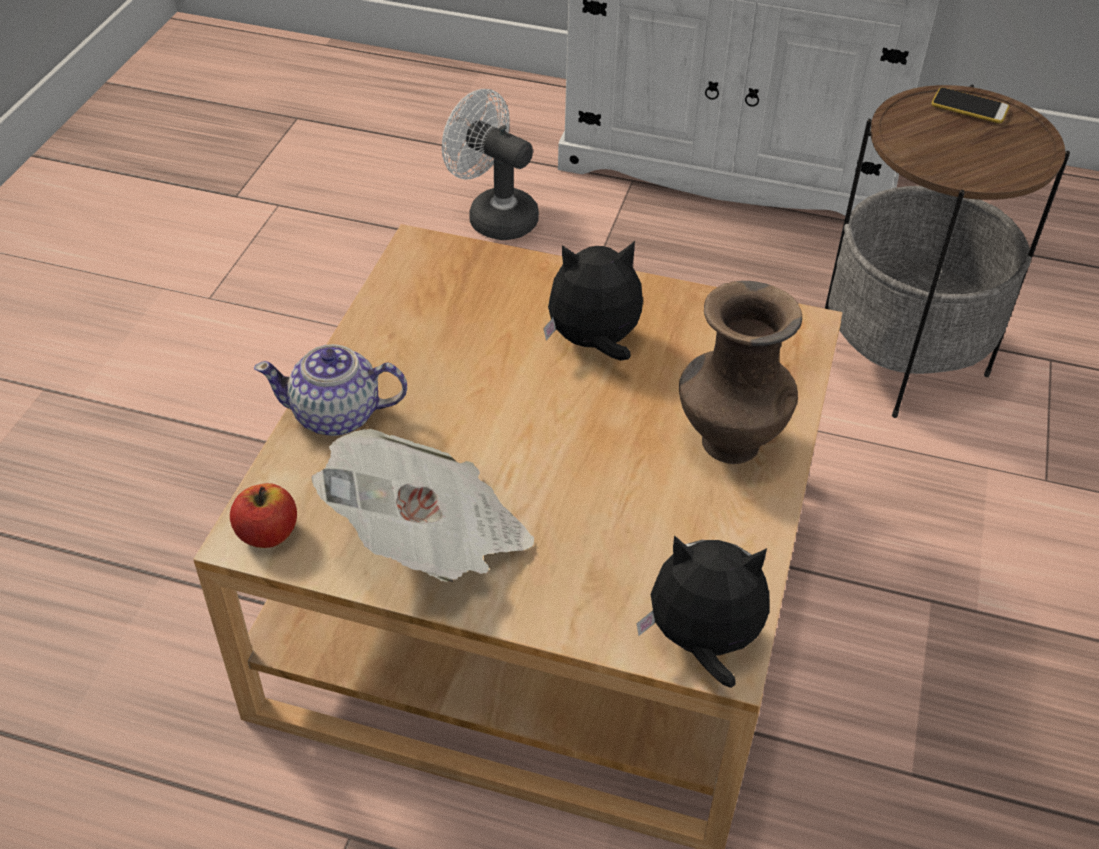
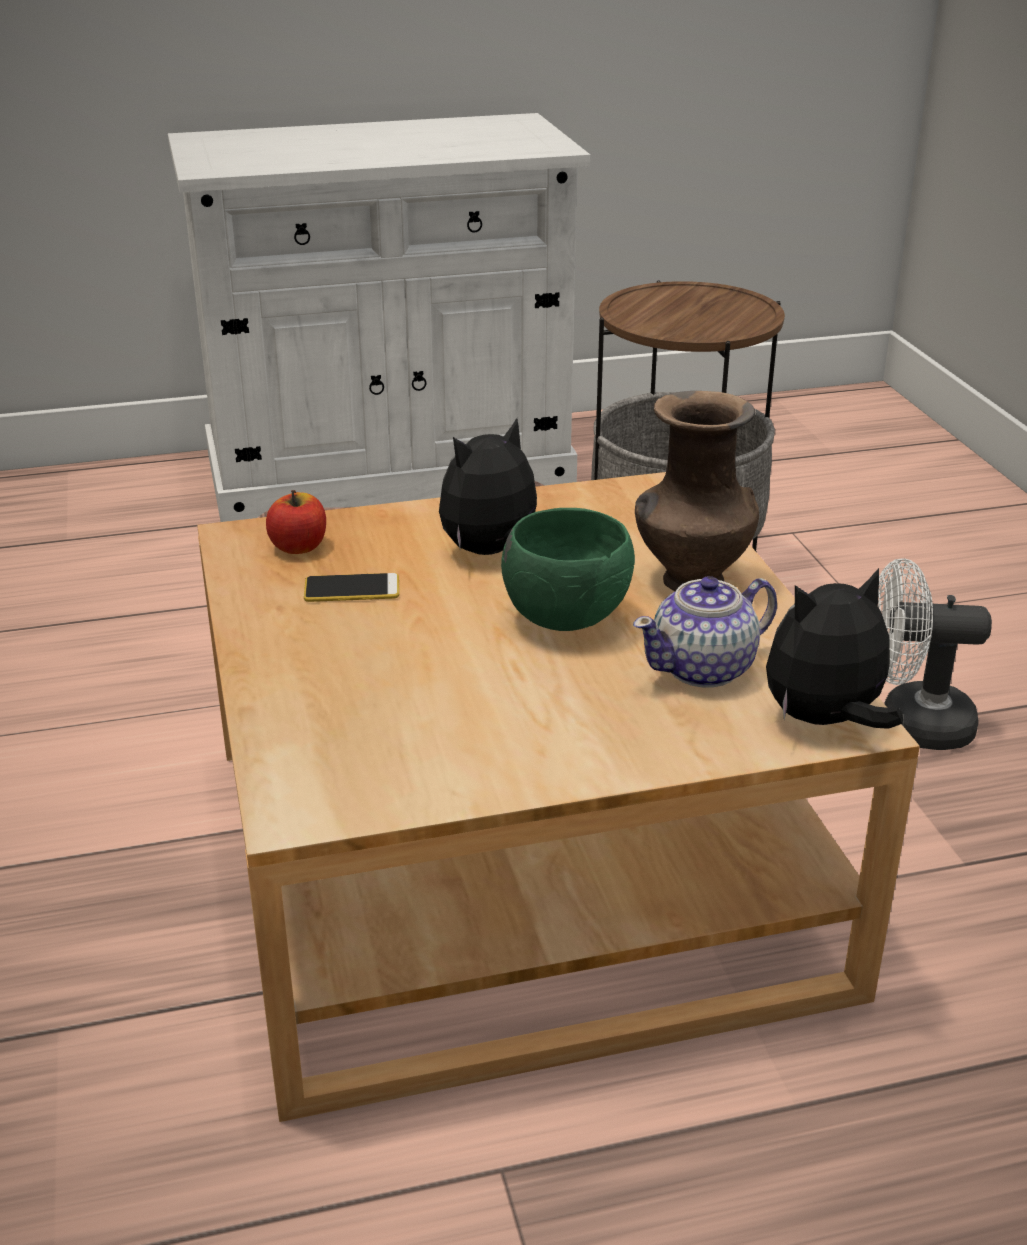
camera: 30 degrees left, 15 degrees down
apple [230,483,297,548] -> apple moved to [266,490,326,554]
teapot [254,344,407,436] -> teapot moved to [633,576,777,688]
newspaper [311,429,534,582] -> none
white fan [442,89,539,240] -> white fan moved to [878,558,992,750]
phone [931,87,1009,123] -> phone moved to [304,573,399,602]
none -> green bowl [501,508,635,631]

